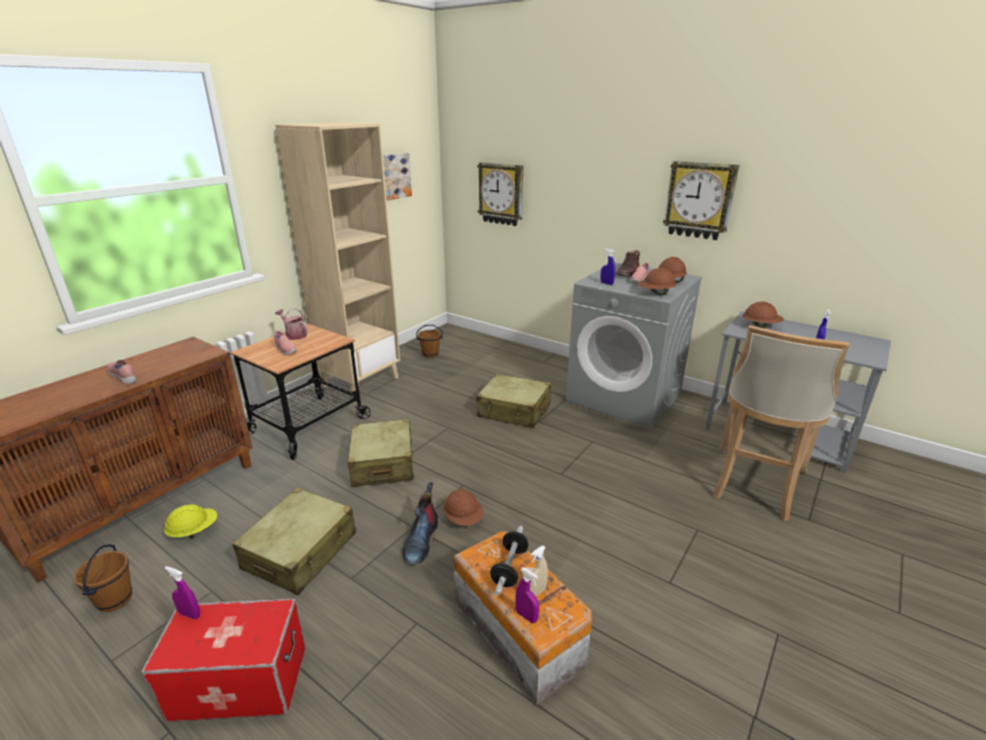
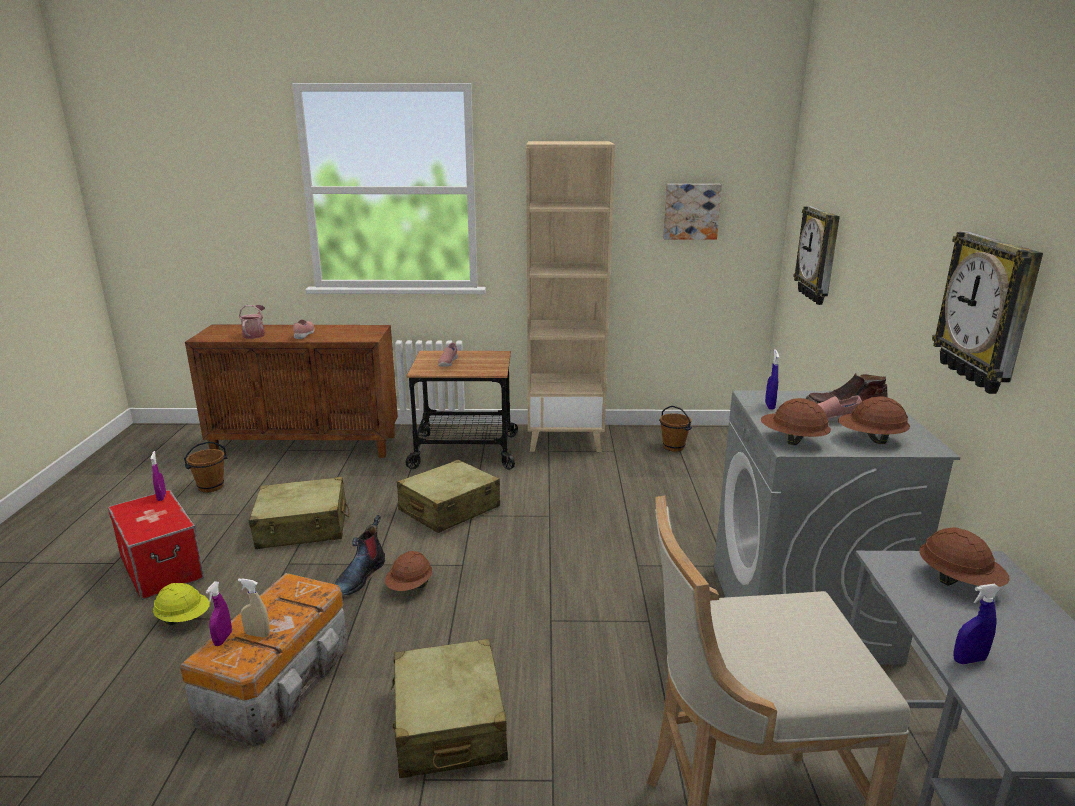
camera: 55 degrees right, 5 degrees down
yellow hard hat [164,505,217,539] -> yellow hard hat moved to [153,583,210,625]
watering can [275,308,307,340] -> watering can moved to [239,305,265,339]
boot [402,482,438,565] -> boot turned 45 degrees counterclockwise [335,515,385,595]
beige suitcase [476,374,551,428] -> beige suitcase moved to [391,639,508,778]
dumbbell [490,526,528,596] -> none

